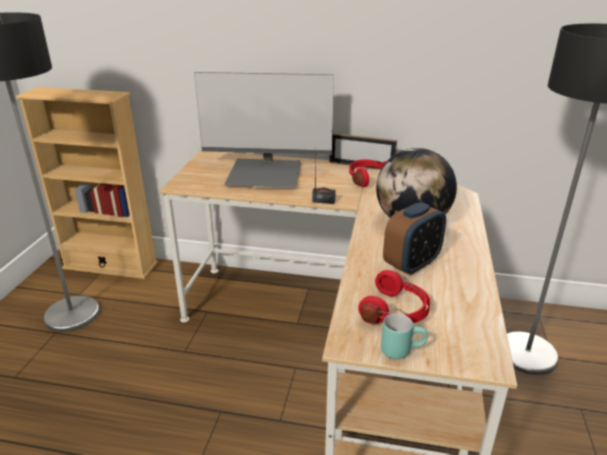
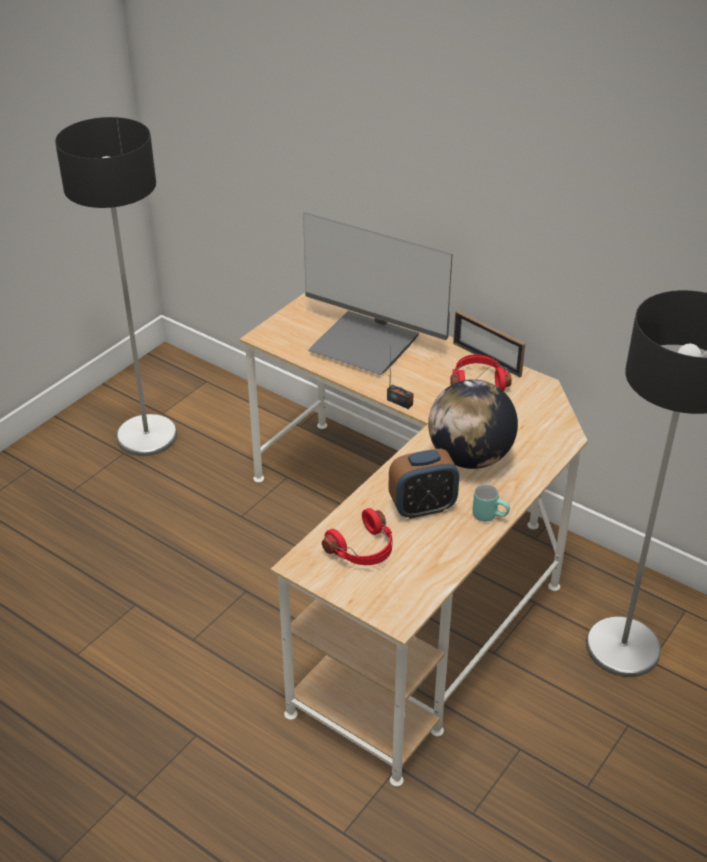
camera: 25 degrees right, 10 degrees up
beige bookcase [16,87,158,279] -> none
turquoise mug [381,313,428,359] -> turquoise mug moved to [472,484,510,522]

